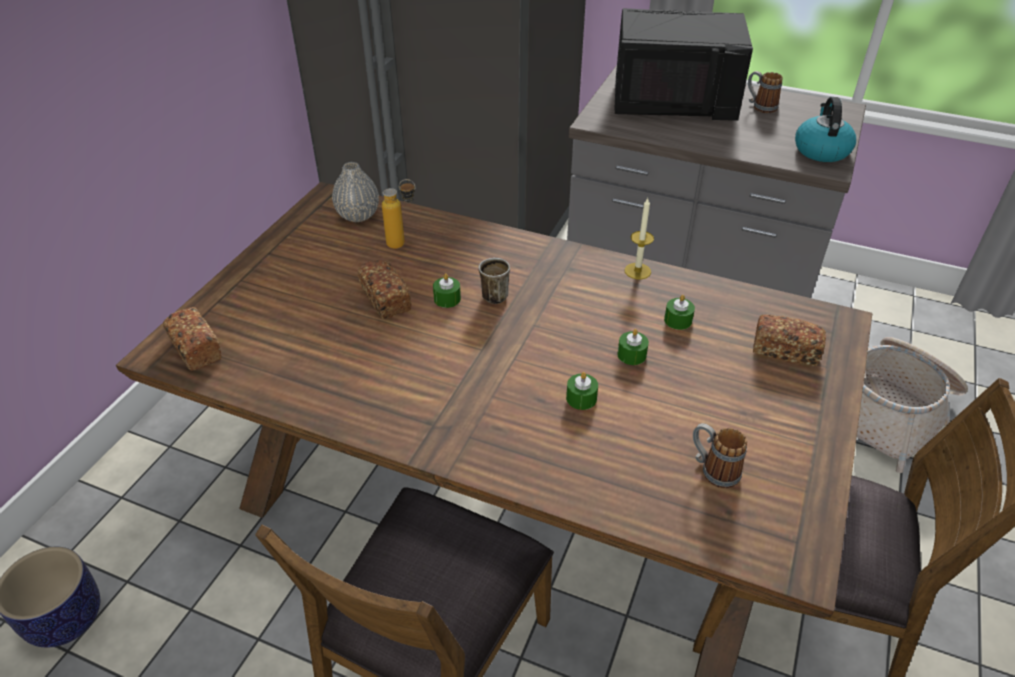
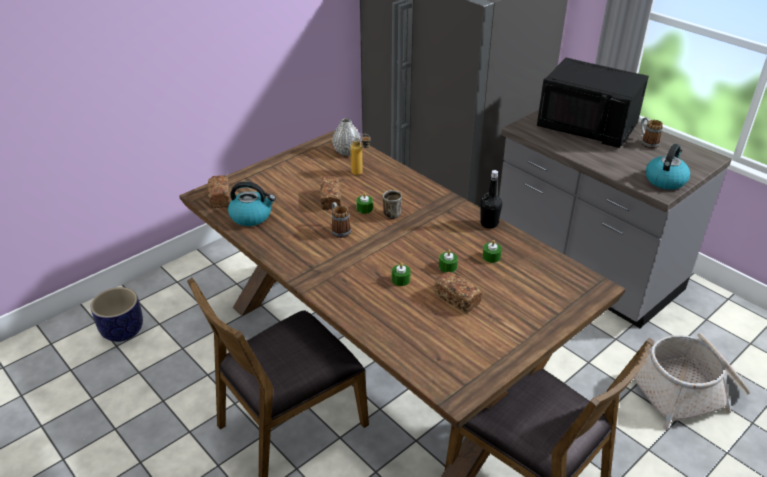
camera: 25 degrees right, 5 degrees down
candle [624,198,654,279] -> black bottle [480,170,502,229]
mug [693,423,747,488] -> mug moved to [331,202,351,238]
bread [753,314,826,366] -> bread moved to [434,272,482,313]
none -> kettle [228,182,276,226]

